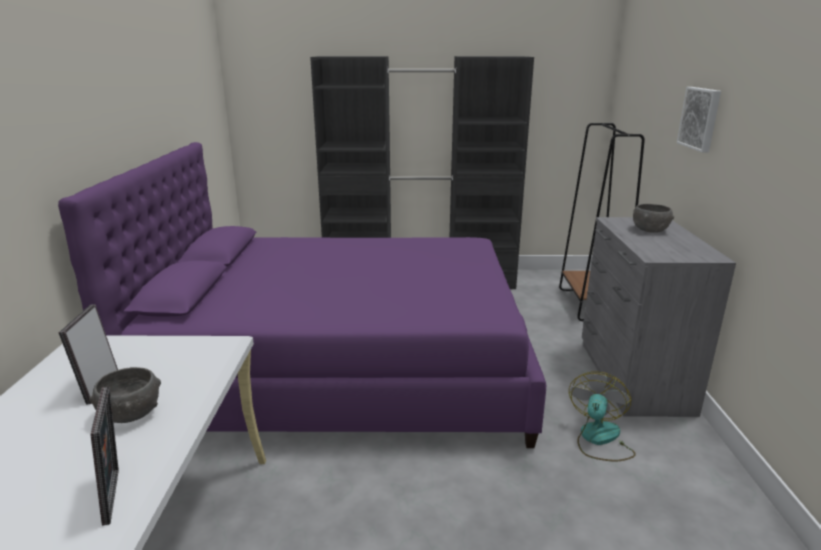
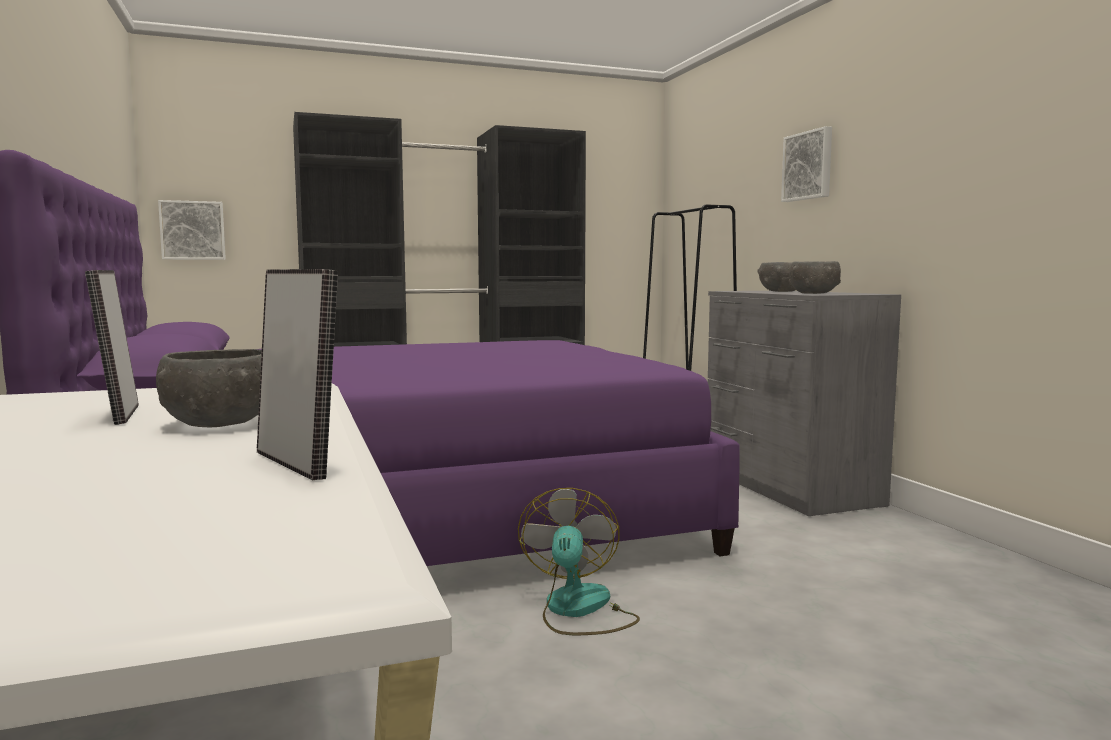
camera: 20 degrees left, 15 degrees down
fan [569,371,636,461] -> fan moved to [518,488,640,636]
none -> picture [158,200,226,260]
none -> grey bowl [789,261,841,294]

